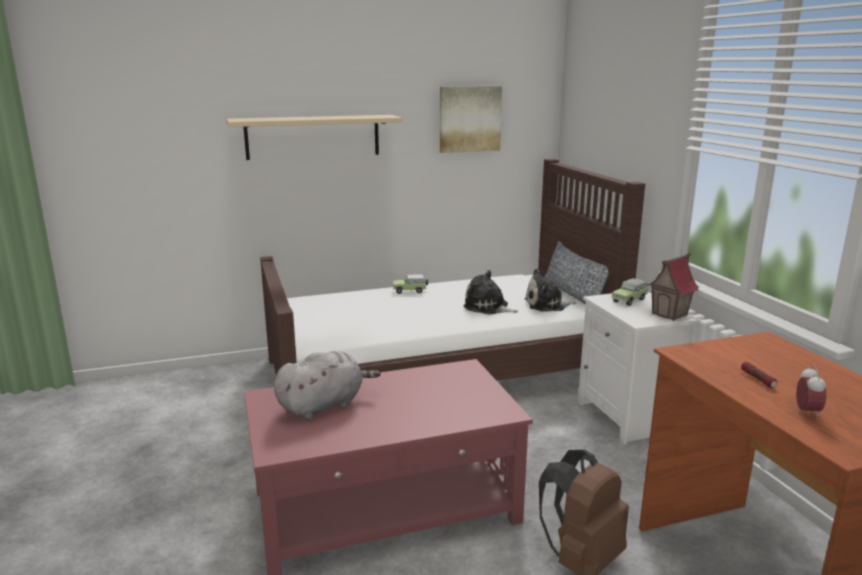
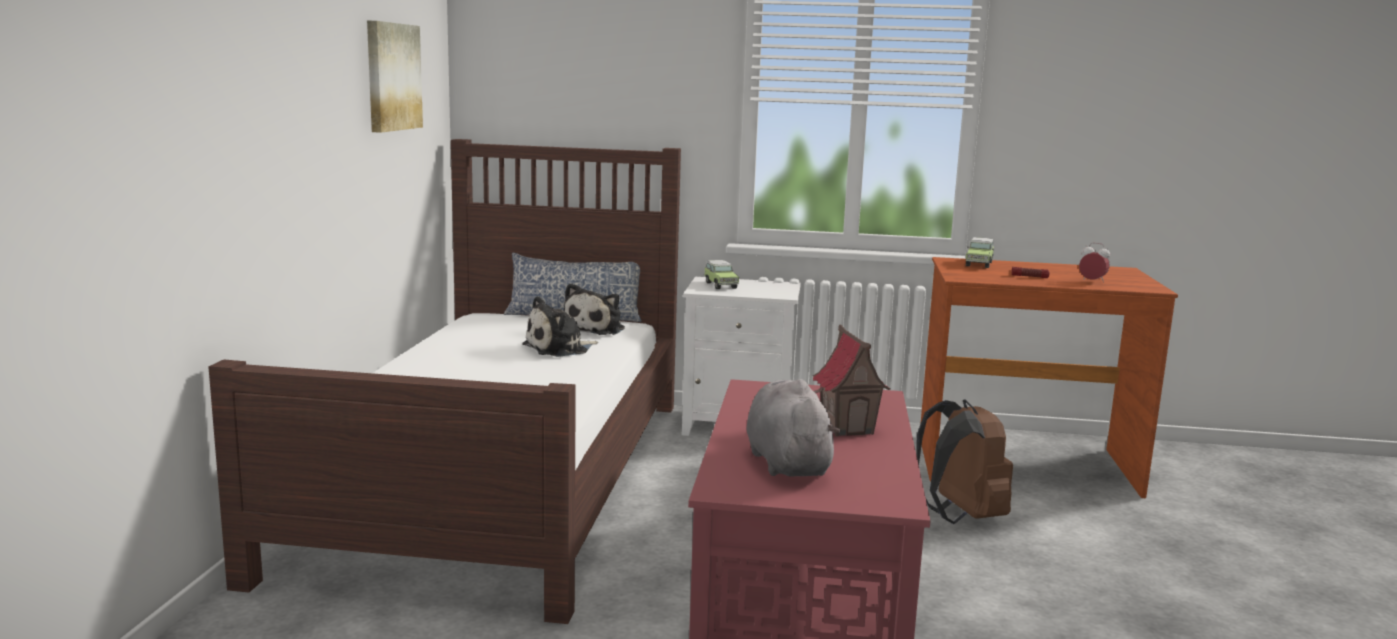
camera: 65 degrees left, 5 degrees down
beige shelf [227,115,402,160] -> none
toy car [393,274,428,294] -> toy car moved to [966,237,994,268]
toy house [647,253,700,321] -> toy house moved to [813,324,890,437]

